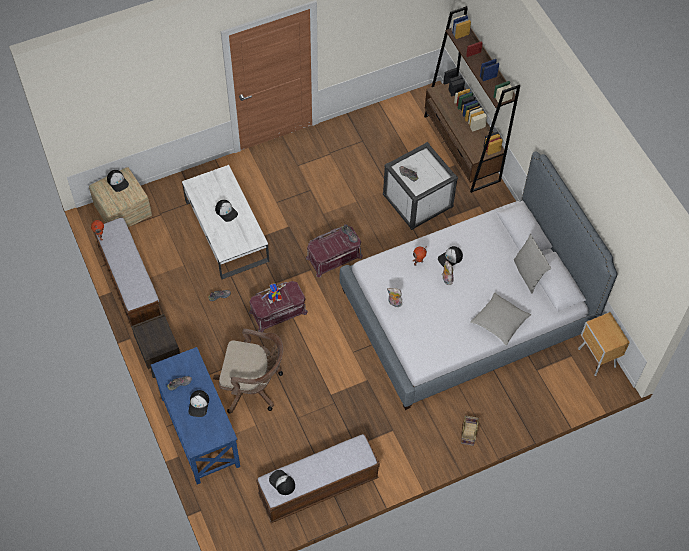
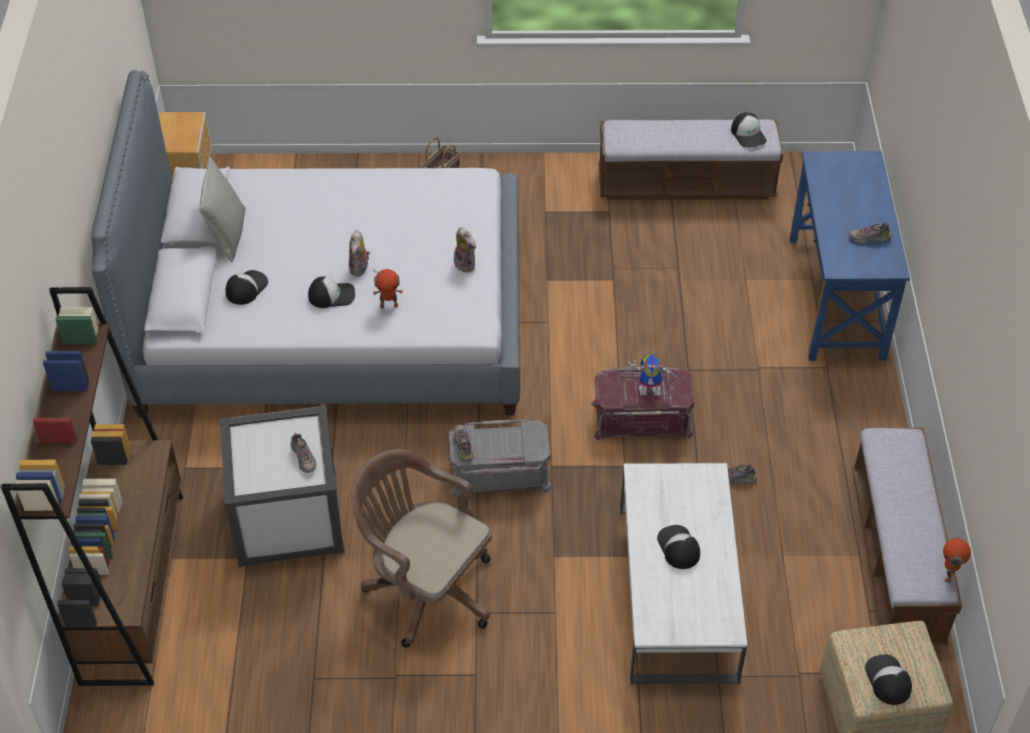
camera: 155 degrees left, 10 degrees down
brown nightstand [131,314,180,378] -> none
cap [188,390,209,417] -> cap moved to [226,270,268,305]
brown office chair [213,329,283,413] -> brown office chair moved to [351,449,492,648]
red storage box [306,226,363,277] -> grey storage box [448,419,552,498]
grey pillow [470,292,531,346] -> none

